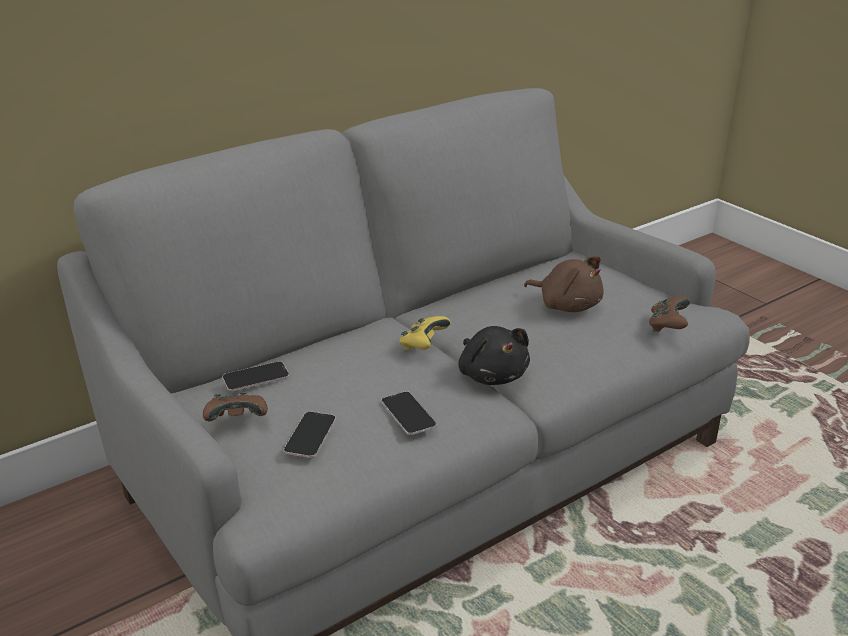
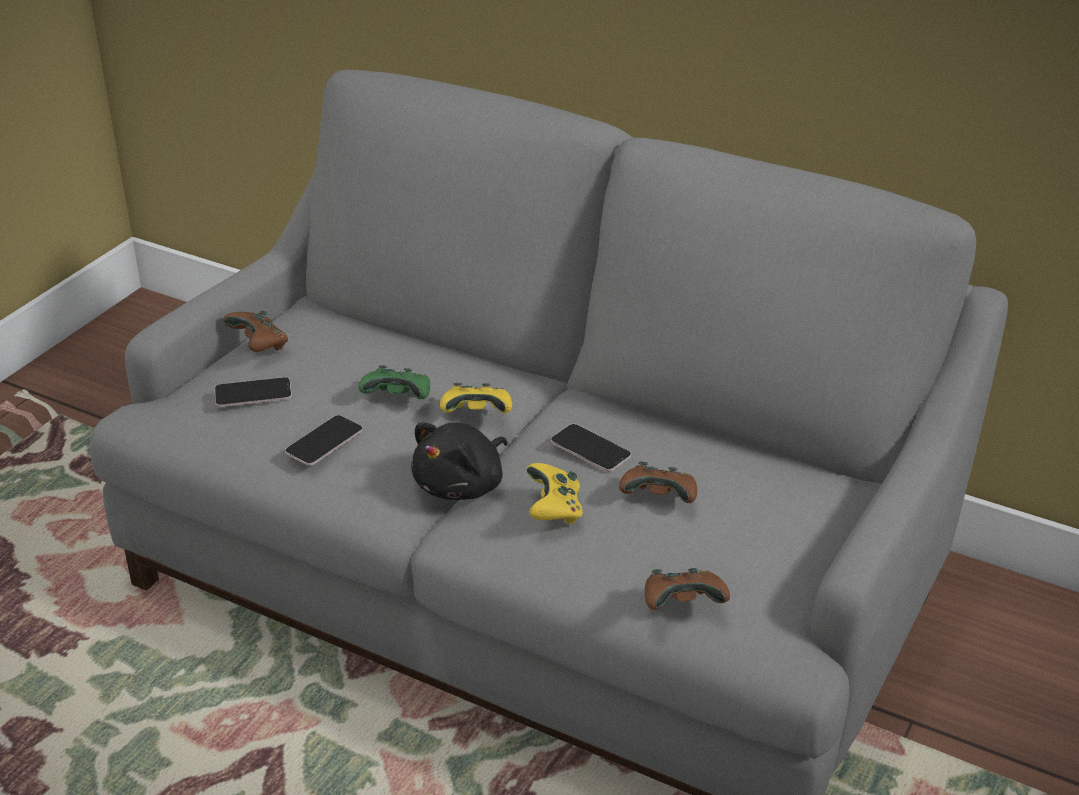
camera: 65 degrees right, 5 degrees up
phone [222,361,289,391] -> phone moved to [551,424,631,472]
brown plush toy [524,256,604,312] -> brown game controller [619,461,697,503]
none -> green game controller [358,365,430,399]
none -> yellow game controller [527,463,583,524]

